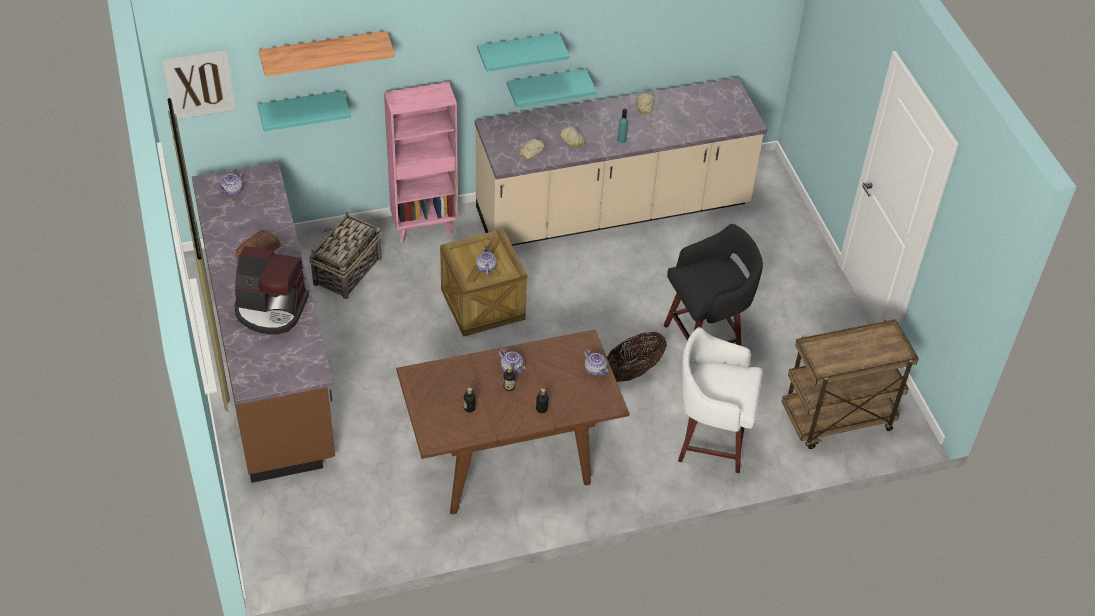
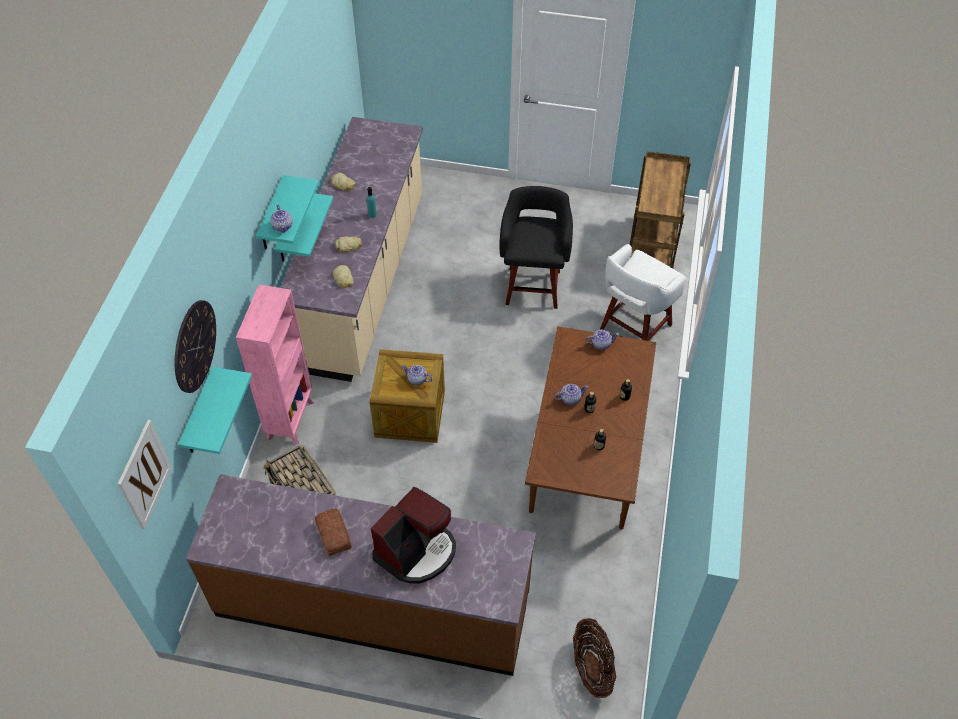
camera: 60 degrees left, 5 degrees up
teapot [216,172,247,196] -> teapot moved to [270,205,292,233]
shelf [259,31,395,77] -> wall clock [175,300,216,393]
basket [607,332,667,382] -> basket moved to [573,618,616,698]

